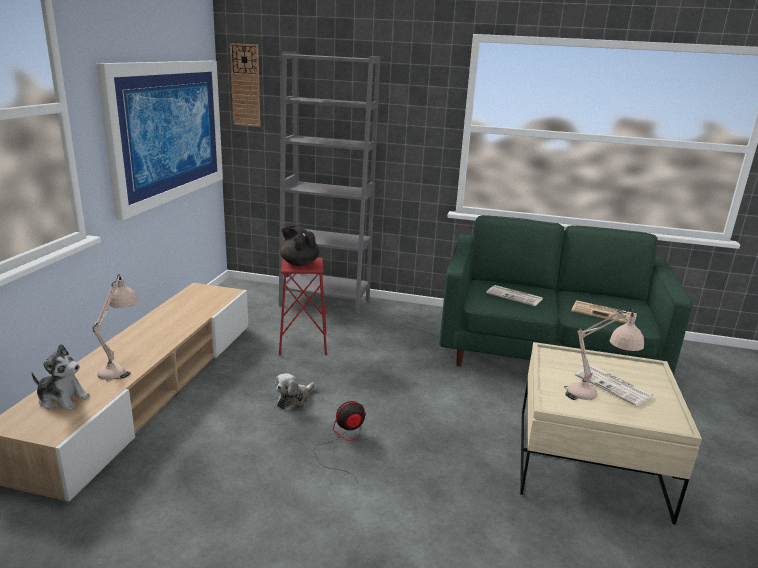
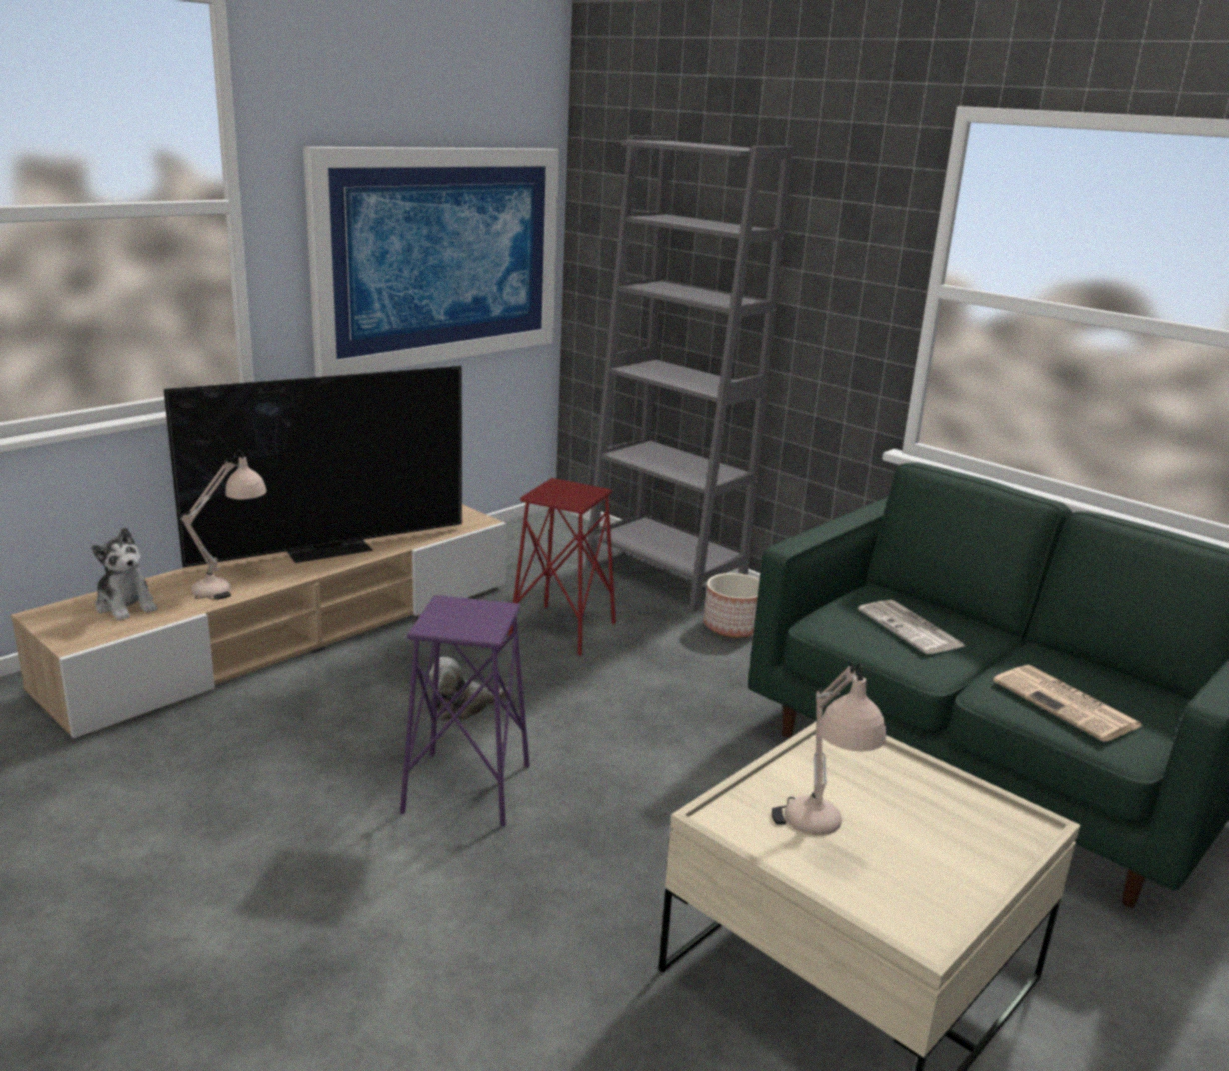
camera: 30 degrees right, 0 degrees up
wall clock [230,43,261,127] -> none
black teapot [280,225,320,266] -> none
fan [313,401,366,484] -> purple stool [400,595,529,827]
newspaper [575,365,654,406] -> none
none -> television [164,366,462,567]
none -> planter [704,573,760,638]

